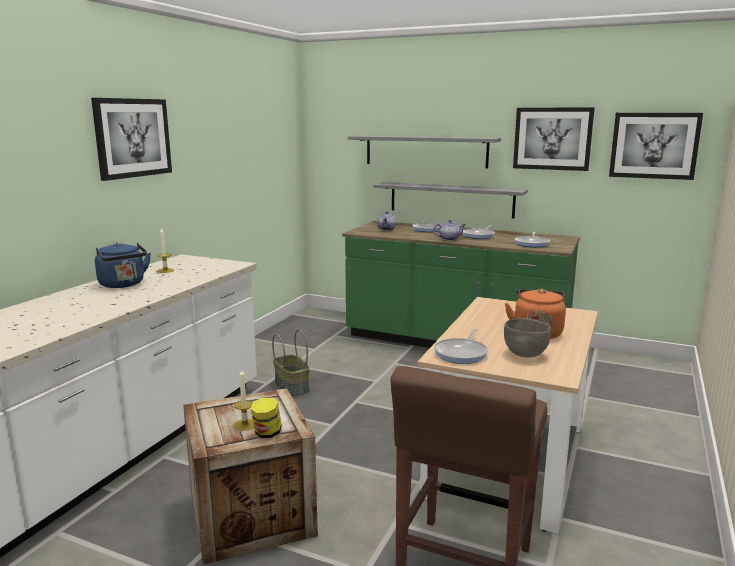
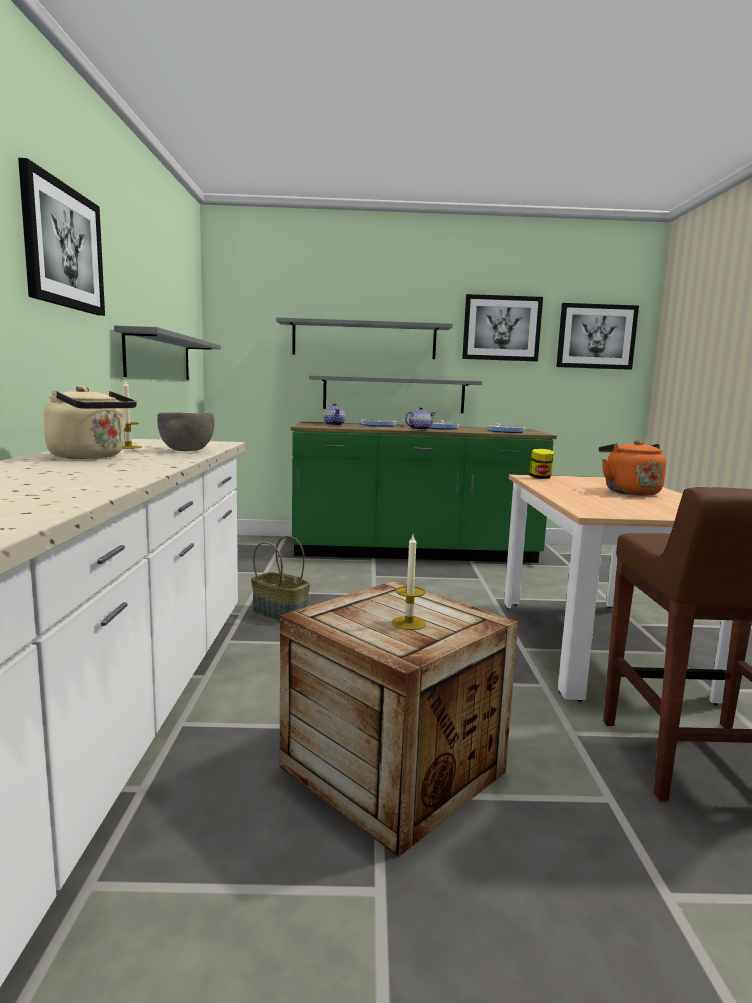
camera: 25 degrees left, 5 degrees down
blue kettle [95,242,151,288] -> beige kettle [43,386,137,459]
jar [251,397,282,438] -> jar moved to [529,448,554,479]
frying pan [434,329,488,364] -> none
grey bowl [504,318,551,358] -> grey bowl moved to [157,412,214,451]
none -> grey shelf [114,325,221,380]

